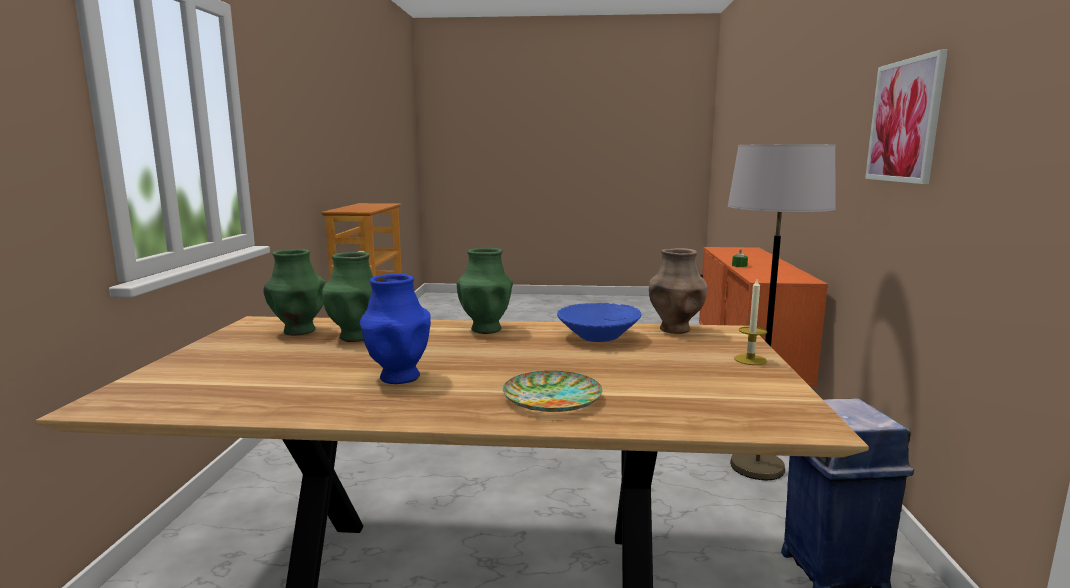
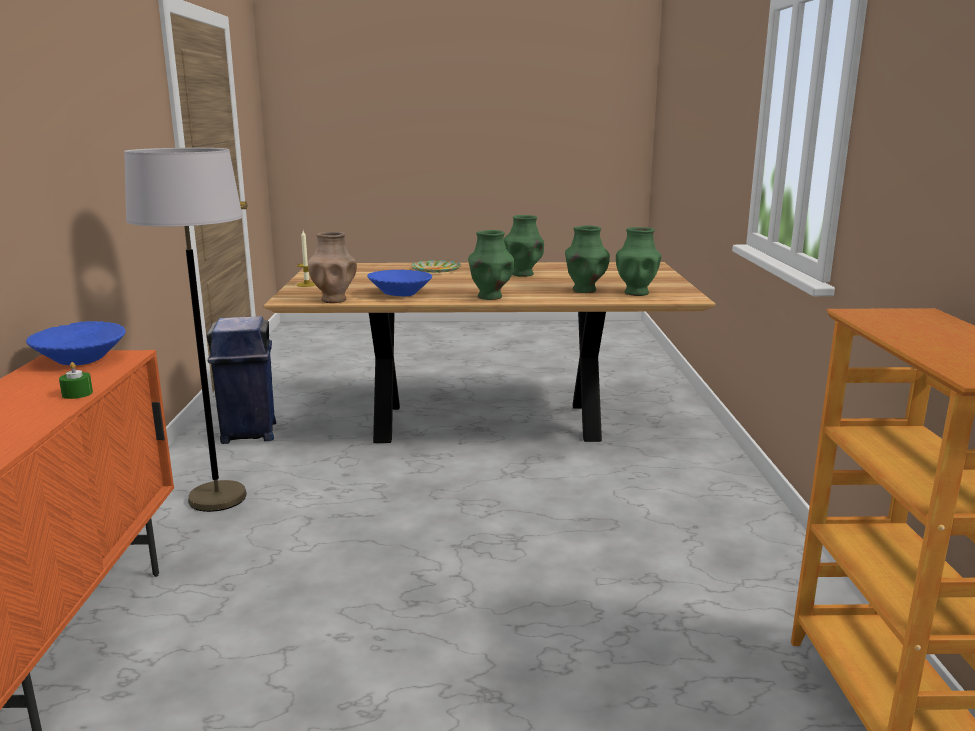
camera: 175 degrees right, 5 degrees up
blue vase [360,274,431,384] -> green vase [504,215,544,277]
picture [865,49,948,184] -> none
none -> blue bowl [26,321,125,365]

